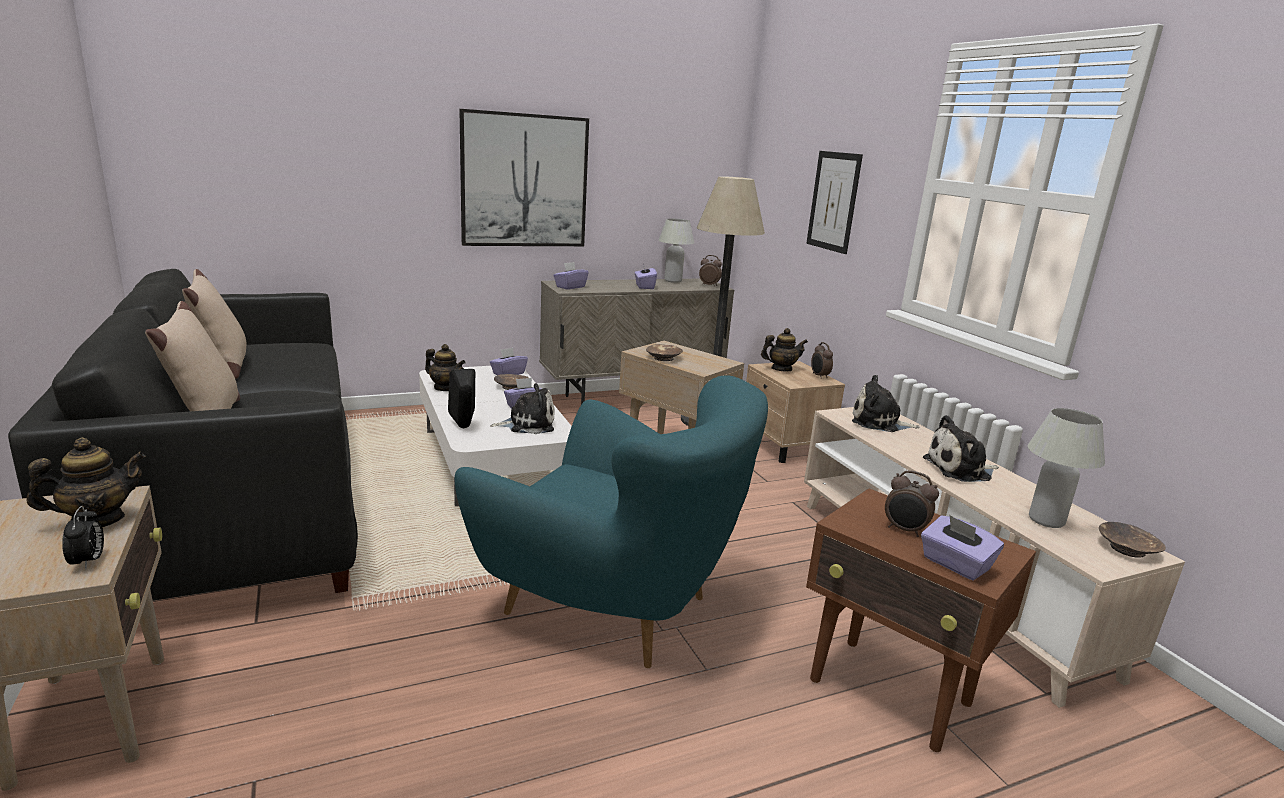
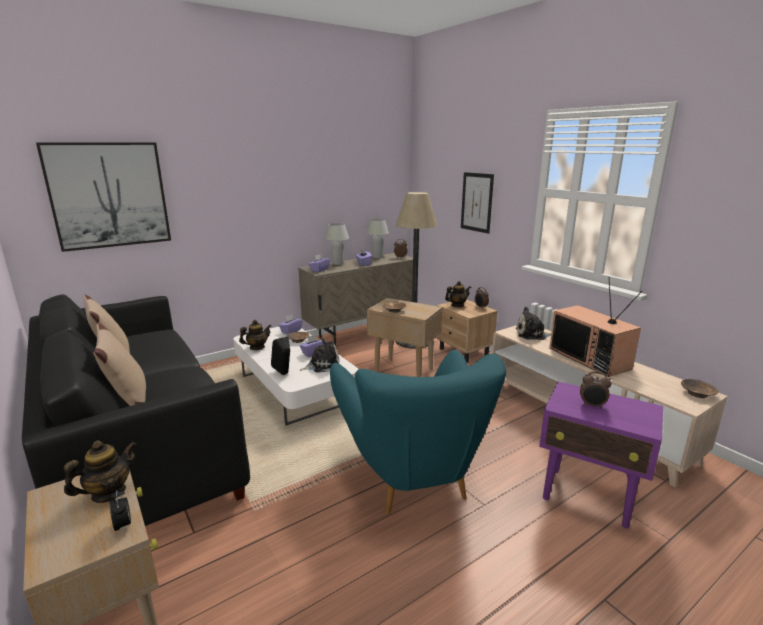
camera: 10 degrees left, 0 degrees up
teapot [425,344,466,391] -> teapot turned 45 degrees counterclockwise [239,320,271,350]
turquoise armchair [455,375,768,668] -> turquoise armchair turned 60 degrees clockwise [330,350,506,514]
picture [459,109,589,246] -> picture moved to [36,142,171,252]
brown side table [806,489,1036,752] -> purple side table [539,381,663,528]
purple tissue box [921,515,1004,581] -> none
plush toy [923,415,999,482] -> television [549,277,642,377]
white table lamp [1028,408,1105,528] -> white table lamp moved to [325,223,349,265]

